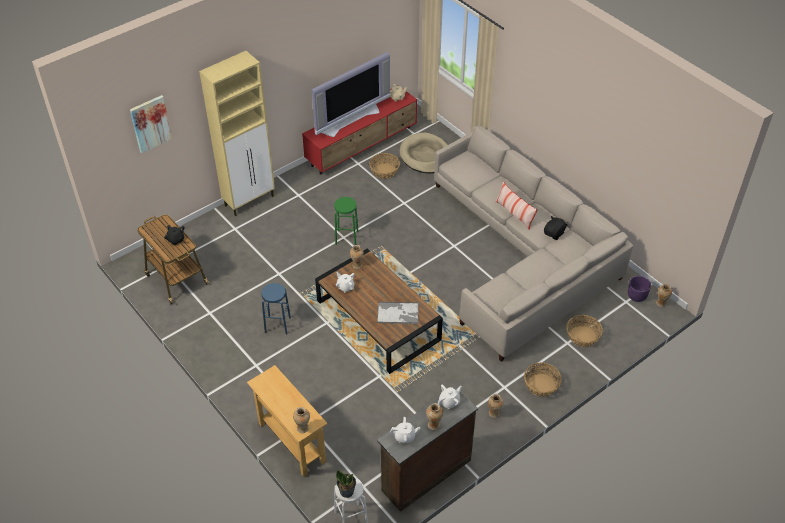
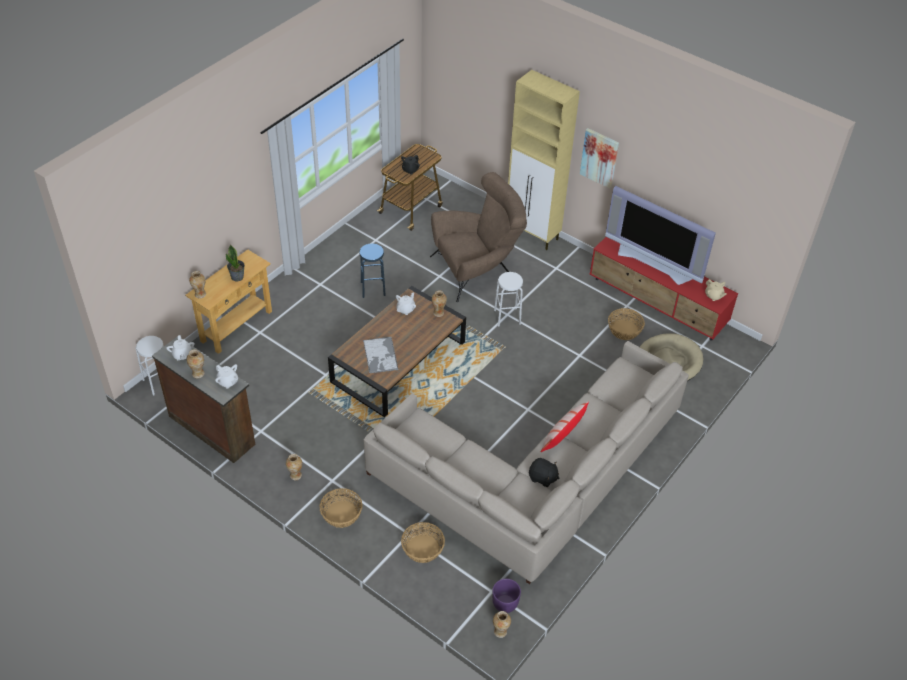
camera: 75 degrees right, 0 degrees up
picture [130,95,172,153] -> picture moved to [580,128,619,189]
green stool [334,197,359,245] -> white stool [494,272,523,327]
potted plant [336,470,356,498] -> potted plant moved to [226,245,245,281]
none -> brown armchair [430,172,527,302]

